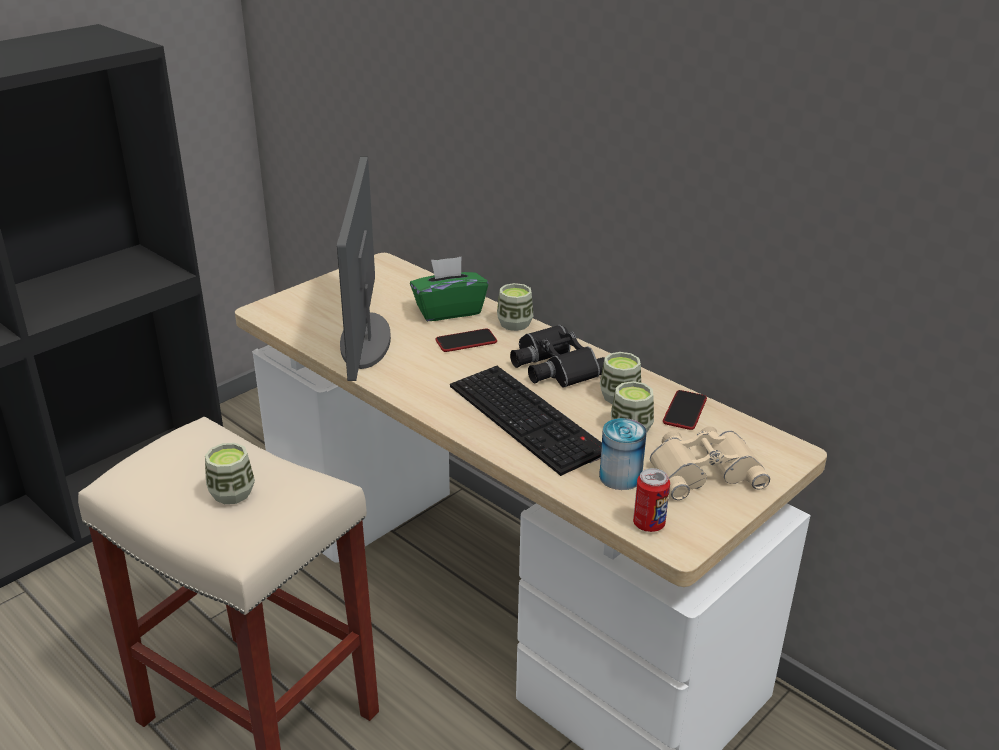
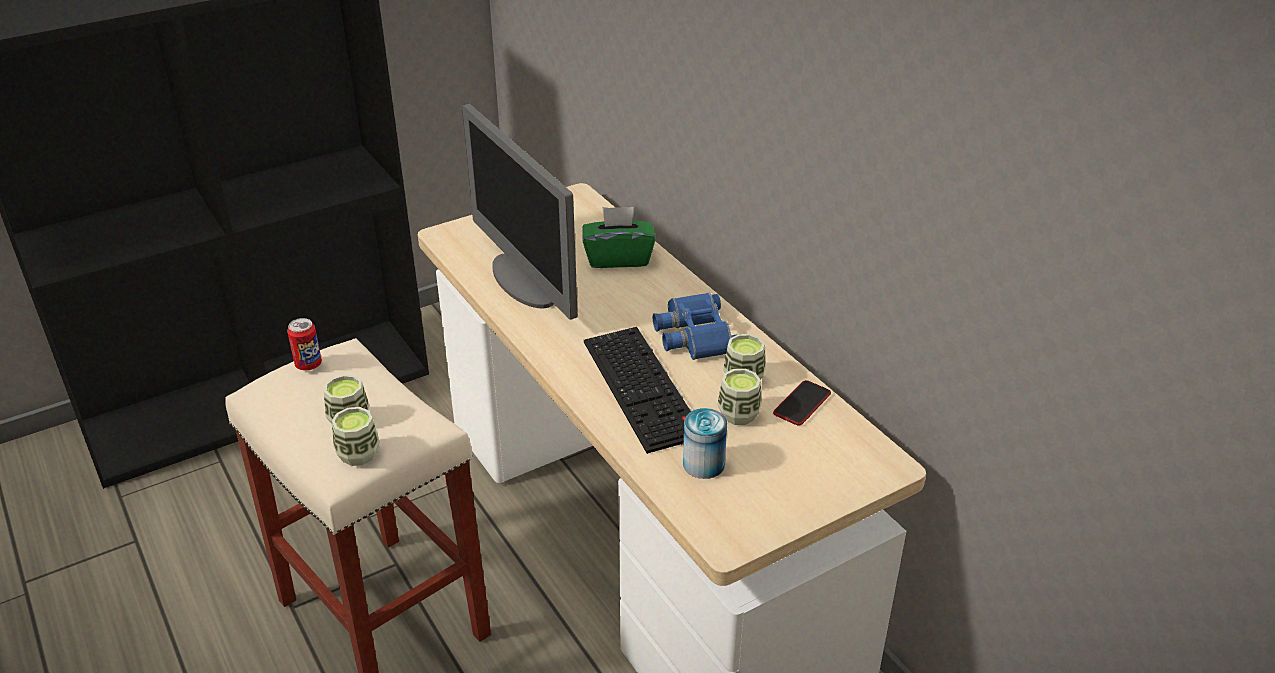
camera: 15 degrees right, 5 degrees up
monitor [337,157,391,381] -> monitor turned 45 degrees counterclockwise [462,103,578,320]
phone [435,329,497,352] -> none
cup [497,283,534,331] -> cup moved to [332,407,380,466]
black binoculars [510,325,604,388] -> blue binoculars [653,293,738,360]
can [633,468,670,532] -> can moved to [287,318,322,371]
beige binoculars [650,426,770,500] -> none

